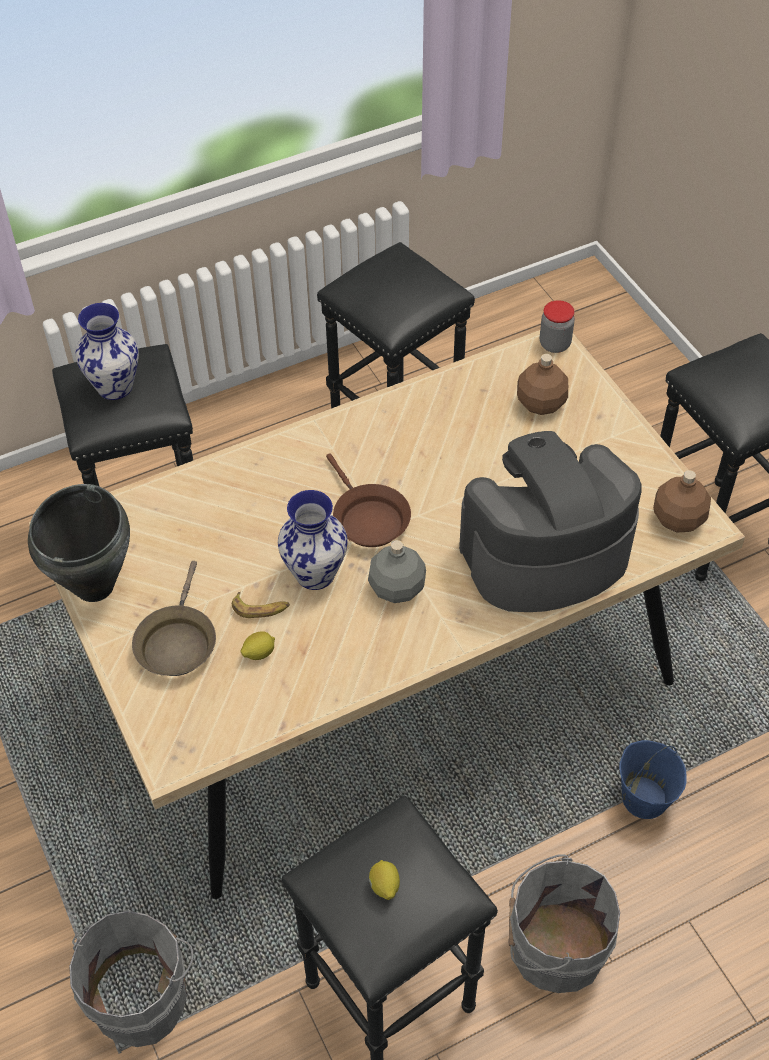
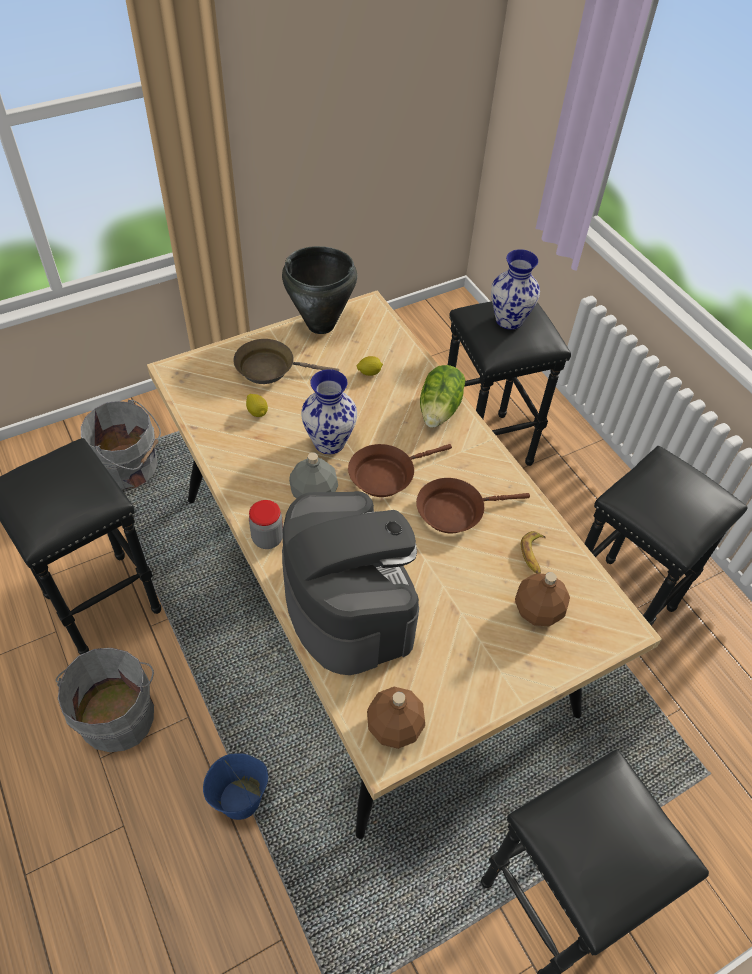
camera: 85 degrees right, 0 degrees up
banana [232,592,290,618] -> banana moved to [521,531,546,574]
lemon [369,860,400,900] -> lemon moved to [357,356,383,376]
jar [540,300,575,353] -> jar moved to [249,500,283,549]
none -> brown frying pan [416,478,530,533]
none -> lettuce [420,365,465,428]

